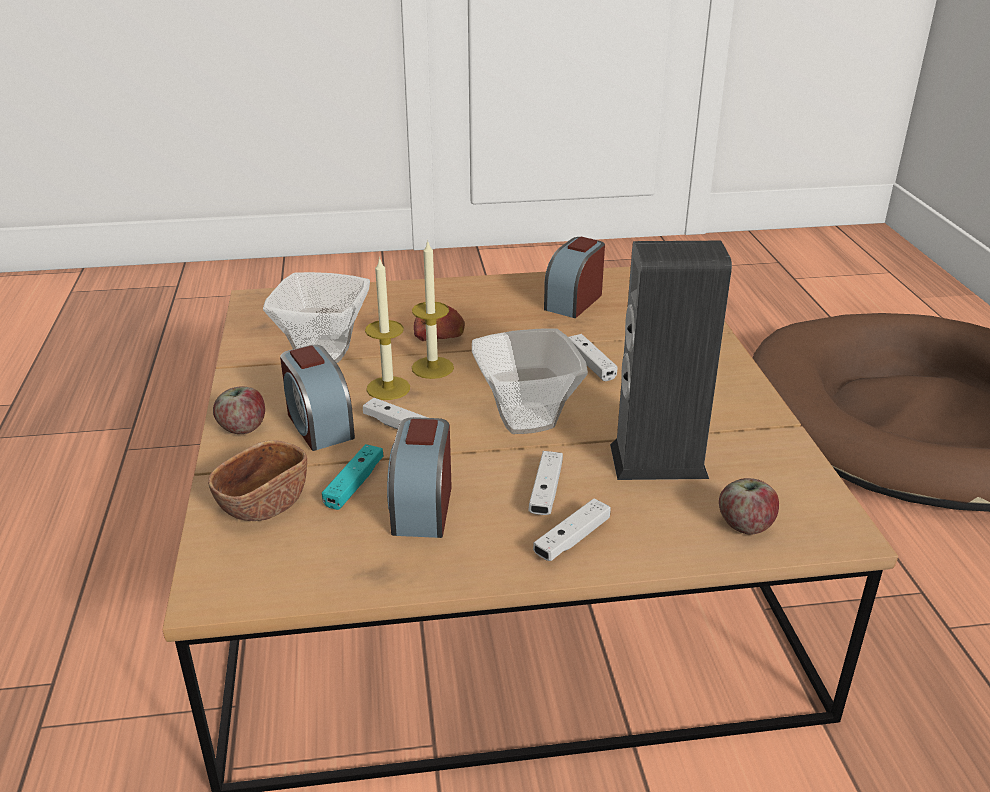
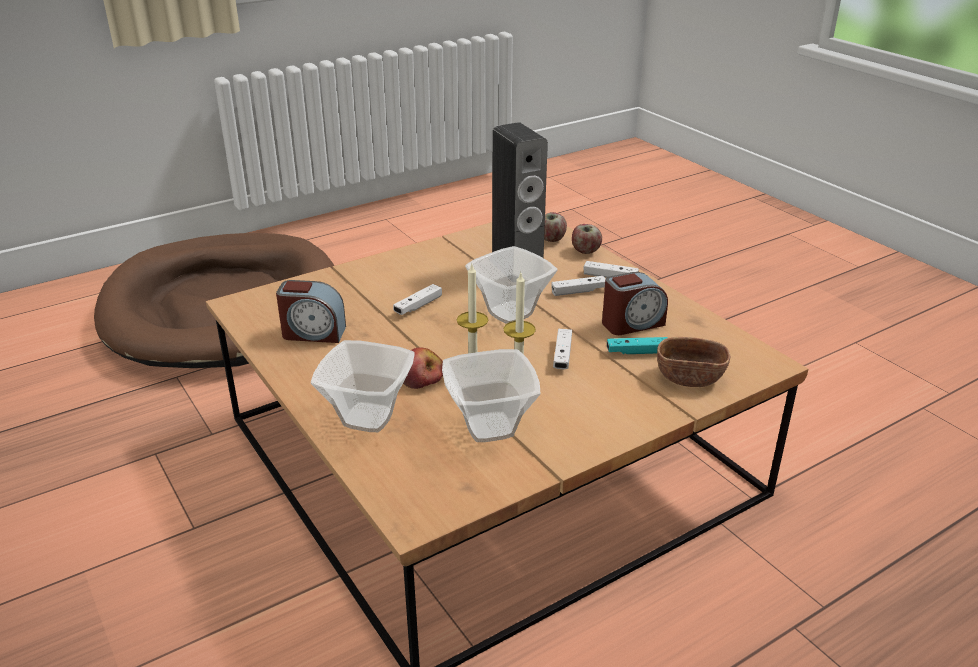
camera: 115 degrees left, 0 degrees up
apple [213,386,265,434] -> apple moved to [572,224,602,254]
alarm clock [280,345,355,451] -> none
none -> bowl [311,340,415,432]

